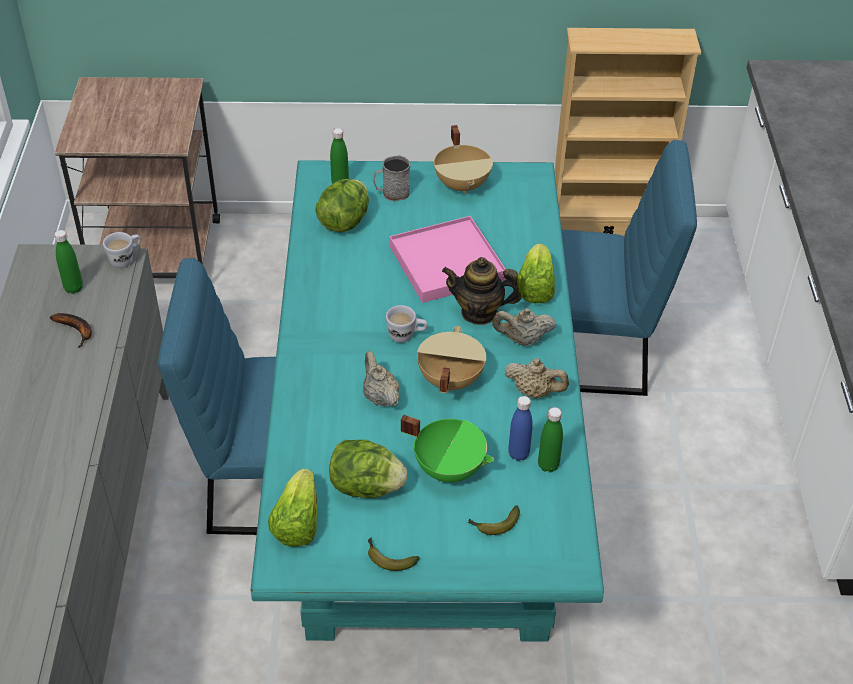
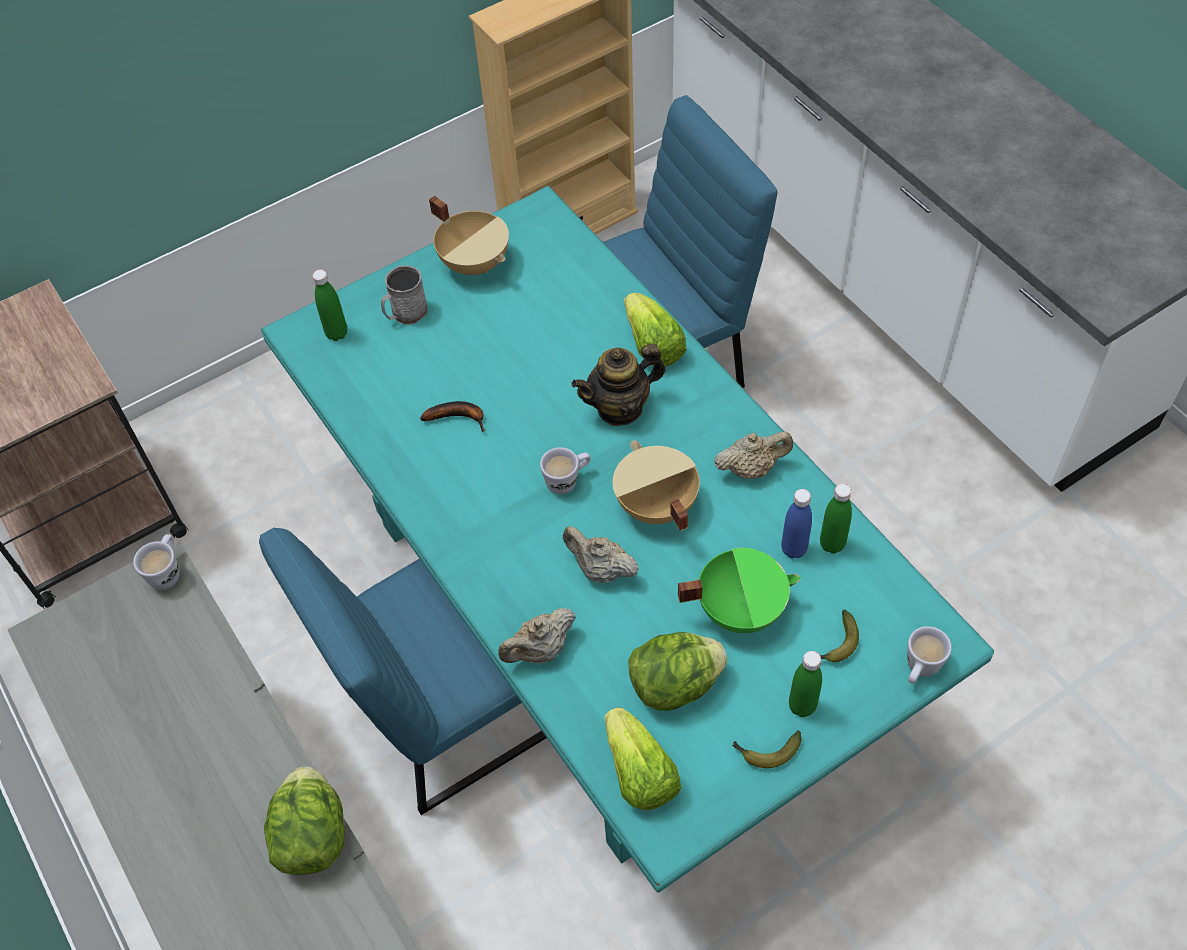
camera: 30 degrees left, 10 degrees up
banana [50,313,92,348] -> banana moved to [420,401,485,433]
green bottle [54,230,83,294] -> green bottle moved to [789,651,822,717]
lettuce [315,179,369,233] -> lettuce moved to [264,767,345,875]
pink tray [389,216,506,303] -> none
beige teapot [492,308,556,346] -> beige teapot moved to [498,608,576,663]
none -> white mug [907,626,952,684]

